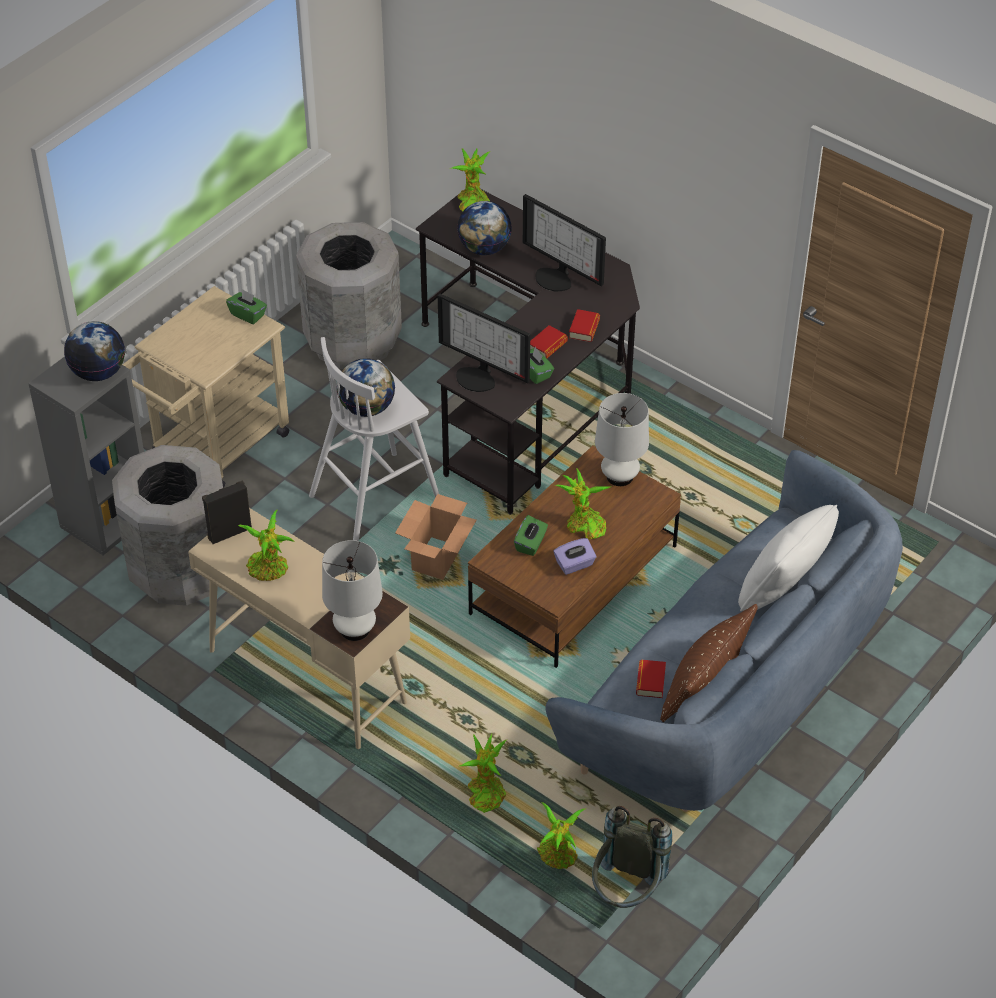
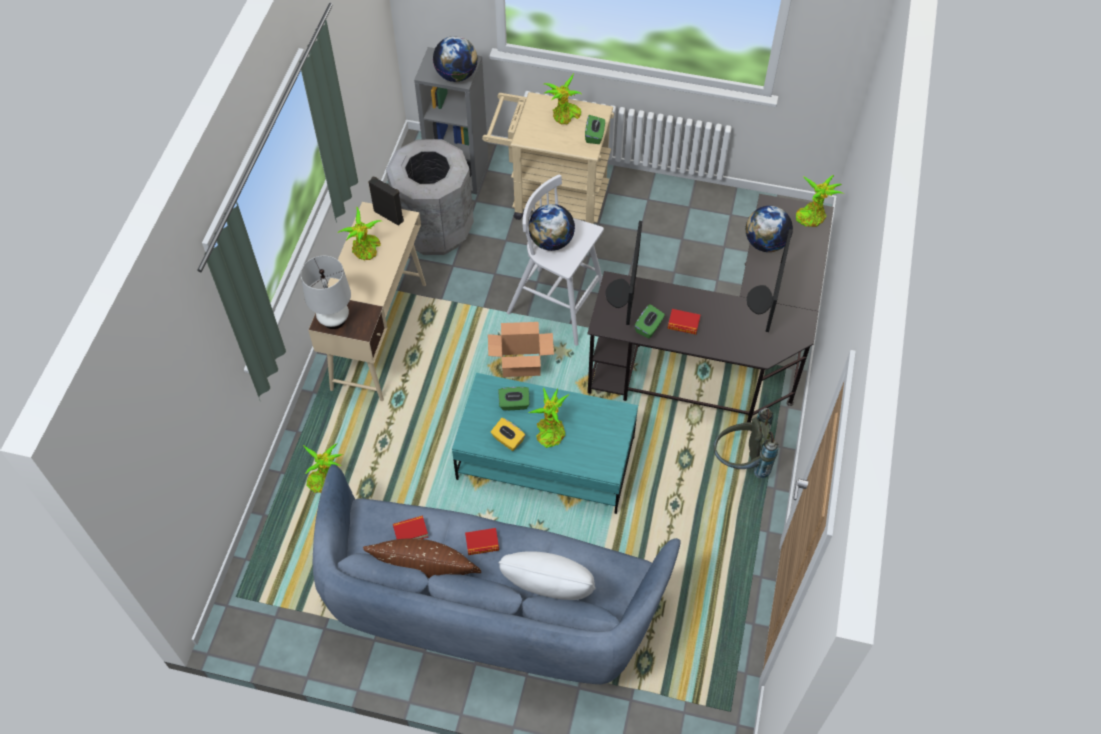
camera: 65 degrees right, 10 degrees up
grey trash can [296,222,402,369] -> none
brown coffee table [468,445,681,668] -> turquoise coffee table [452,373,638,514]
potted plant [537,802,585,869] -> potted plant moved to [543,73,581,125]
purple tissue box [554,538,597,575] -> yellow tissue box [491,418,525,451]
book [569,309,600,342] -> book moved to [465,528,499,555]
grey backpack [592,806,672,908] -> grey backpack moved to [714,408,778,478]
white table lamp [595,393,649,486] -> none

